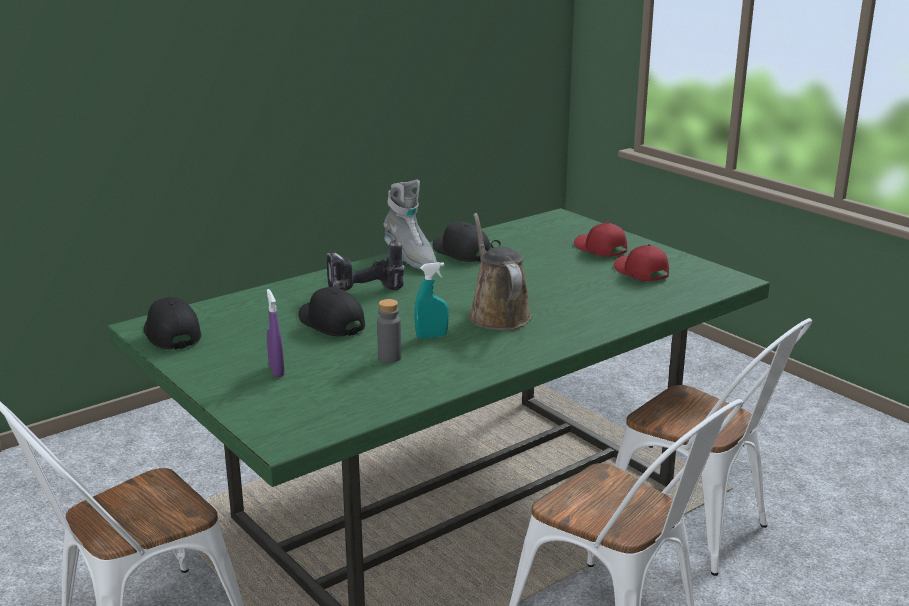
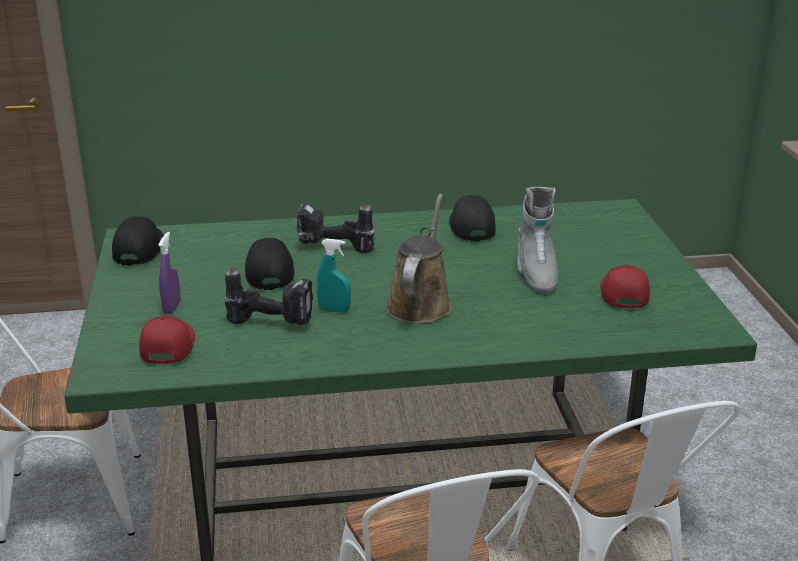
camera: 30 degrees right, 5 degrees up
grey bottle [377,299,401,363] -> power drill [224,267,313,325]
grey boot [384,179,437,270] -> grey boot moved to [517,187,558,294]
red cap [574,222,627,257] -> red cap moved to [139,316,195,364]

